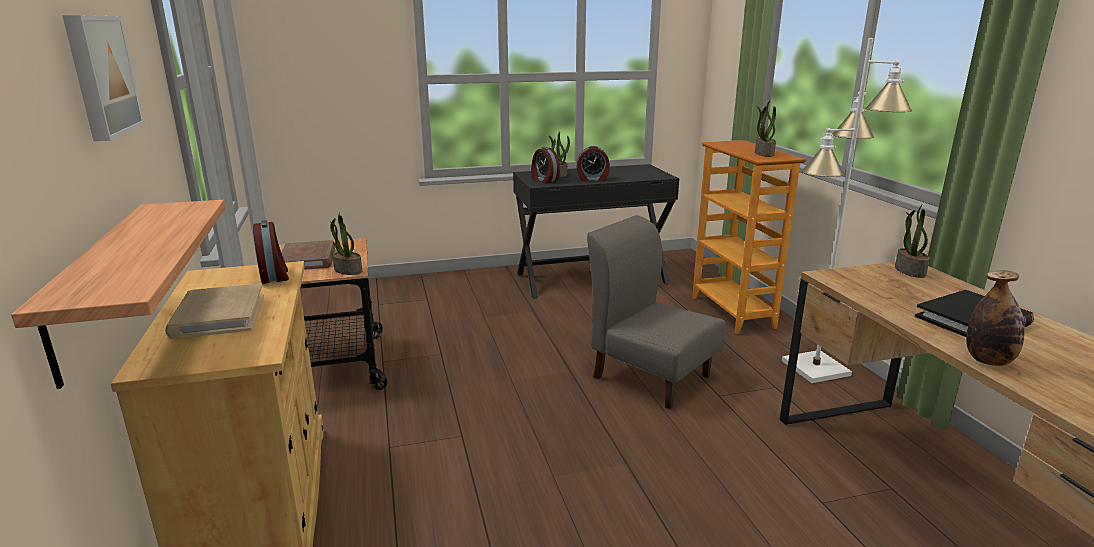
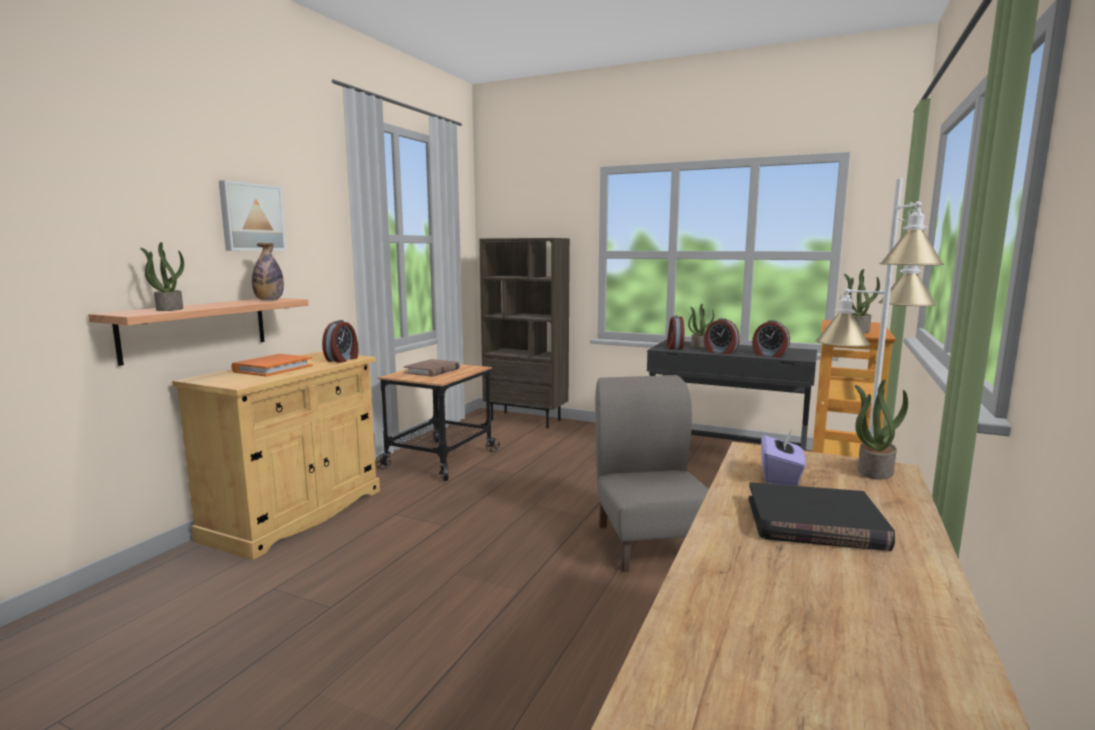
camera: 40 degrees right, 10 degrees down
beige book [165,283,264,339] -> orange book [231,354,313,377]
potted plant [330,212,362,275] -> potted plant moved to [140,242,184,311]
bottle [966,271,1024,366] -> bottle moved to [252,243,284,300]
none -> brown bookcase [479,238,570,428]
none -> alarm clock [752,320,790,357]
none -> purple tissue box [761,430,806,486]

